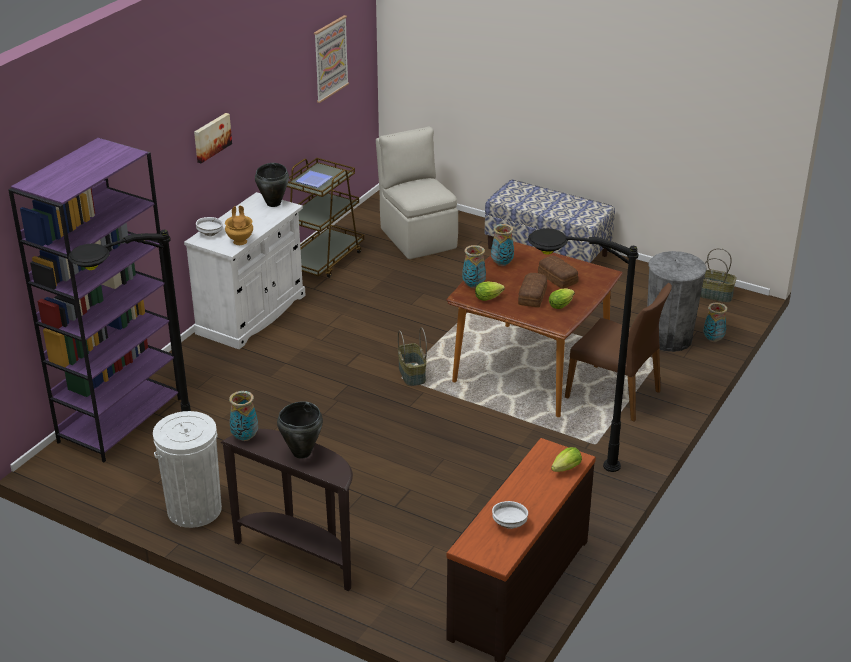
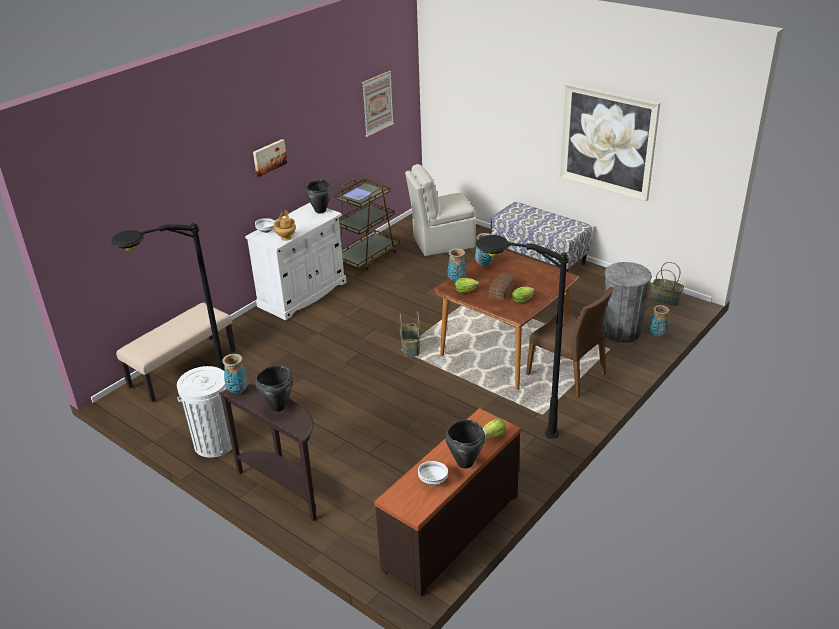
camera: 10 degrees right, 0 degrees up
purple bookcase [8,138,181,462] -> beige bench [116,302,236,402]
beige chair [376,127,458,259] -> beige chair turned 90 degrees counterclockwise [405,164,476,256]
bread [538,256,579,289] -> none
none -> black cooking pot [446,420,485,469]
none -> picture [559,83,660,201]

